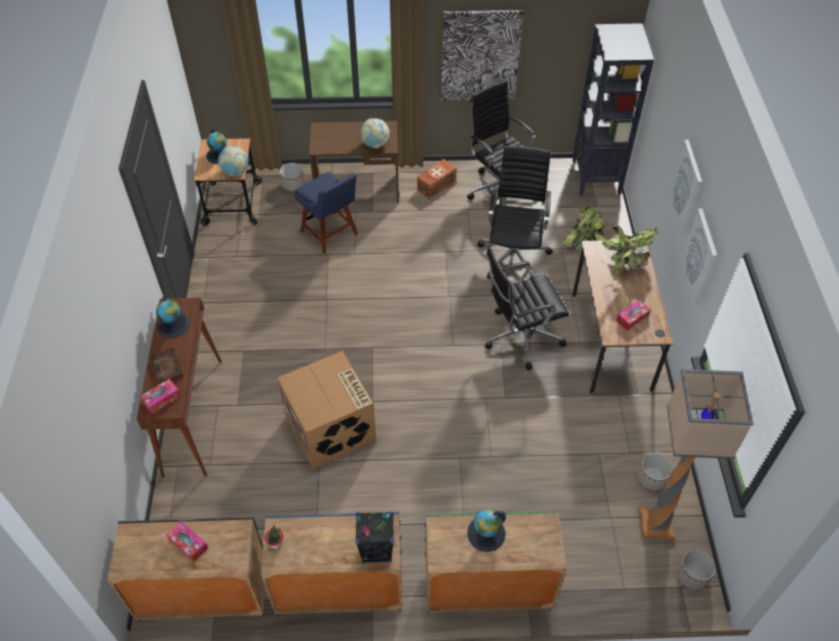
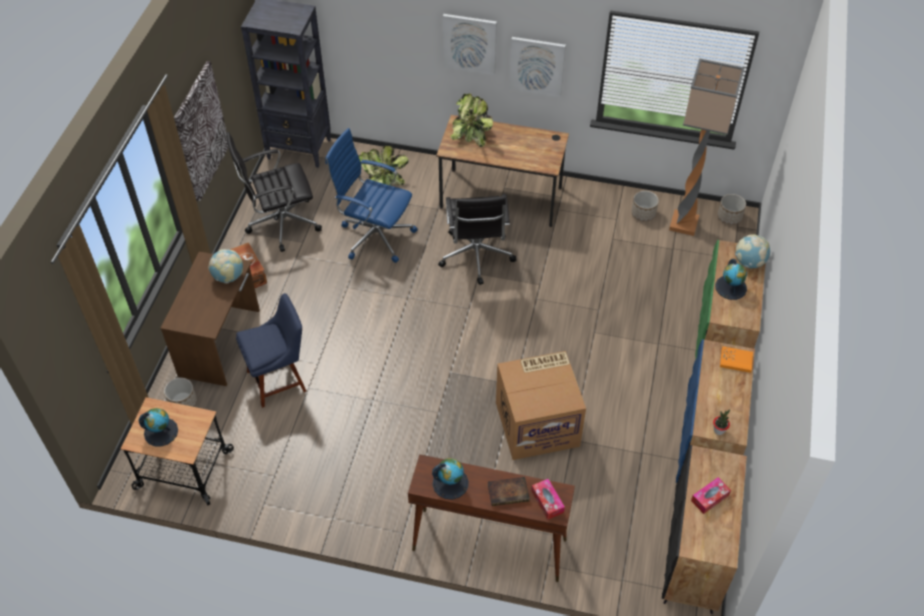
camera: 75 degrees left, 0 degrees up
globe [218,146,248,176] -> globe moved to [735,234,770,268]
black speaker [355,512,394,563] -> orange book [720,346,753,373]
black office chair [478,146,553,279] -> blue office chair [325,128,418,263]
tissue box [616,300,651,331] -> none

